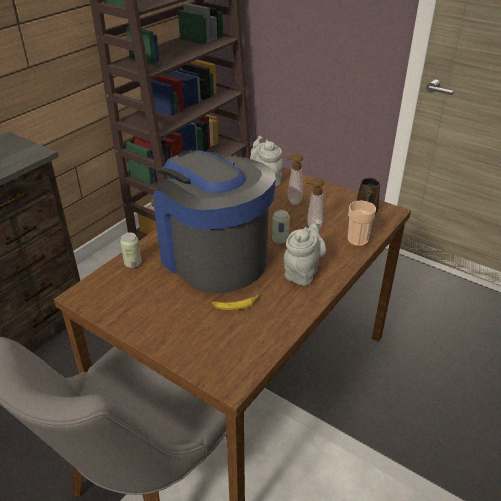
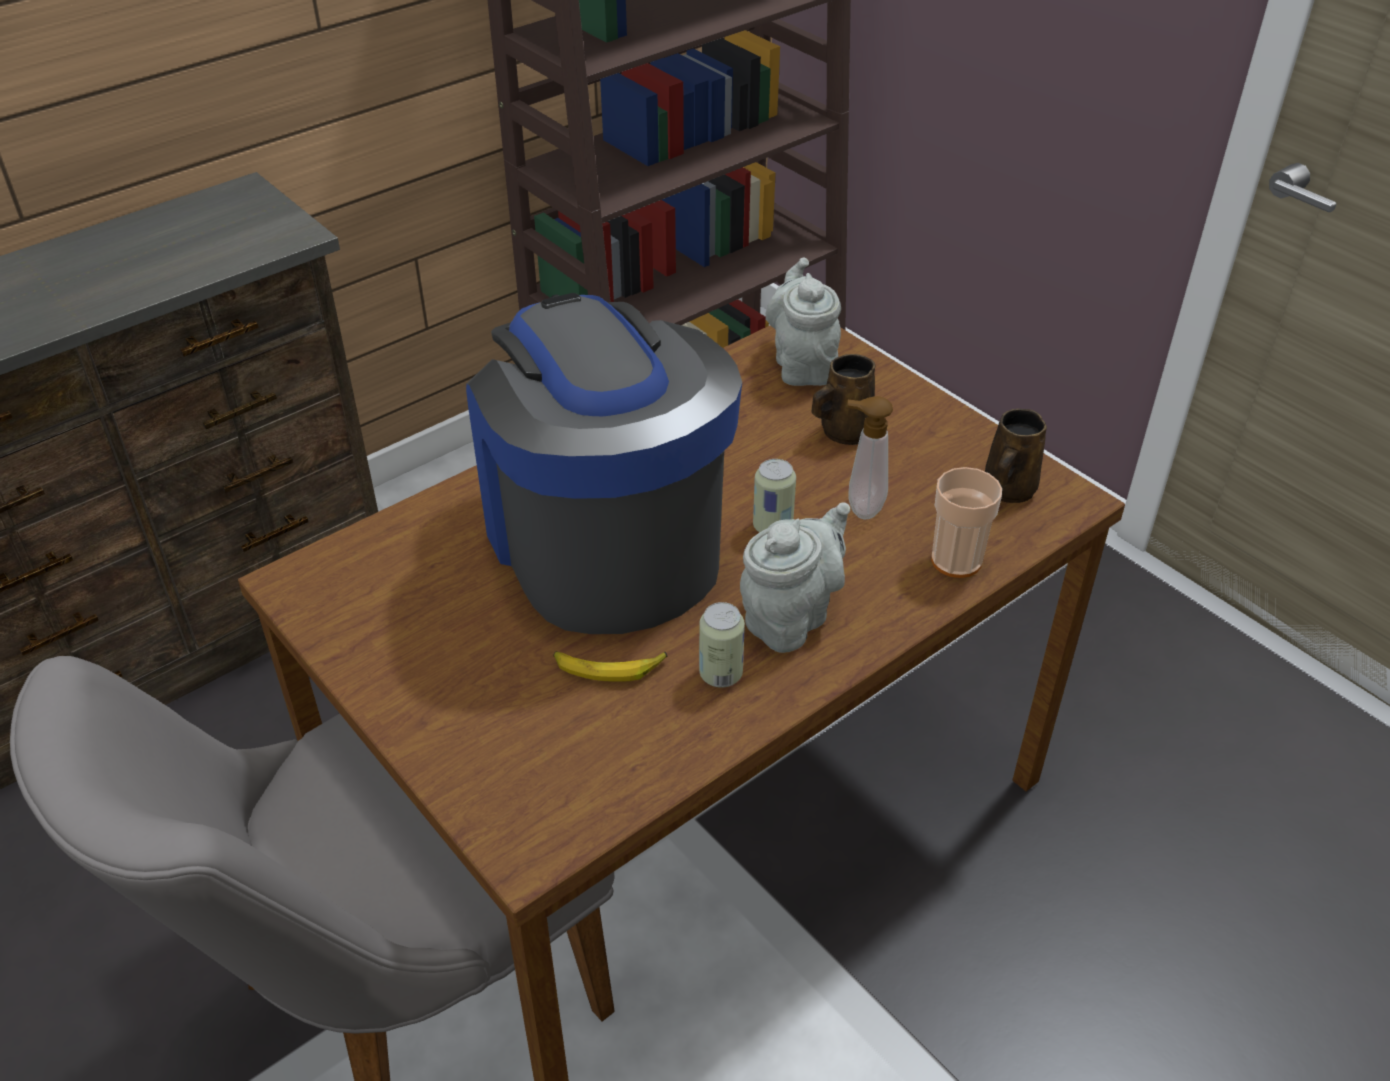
camera: 15 degrees right, 5 degrees up
can [120,232,142,268] -> can moved to [699,602,745,688]
soap dispenser [286,154,303,205] -> brown mug [812,354,875,445]

